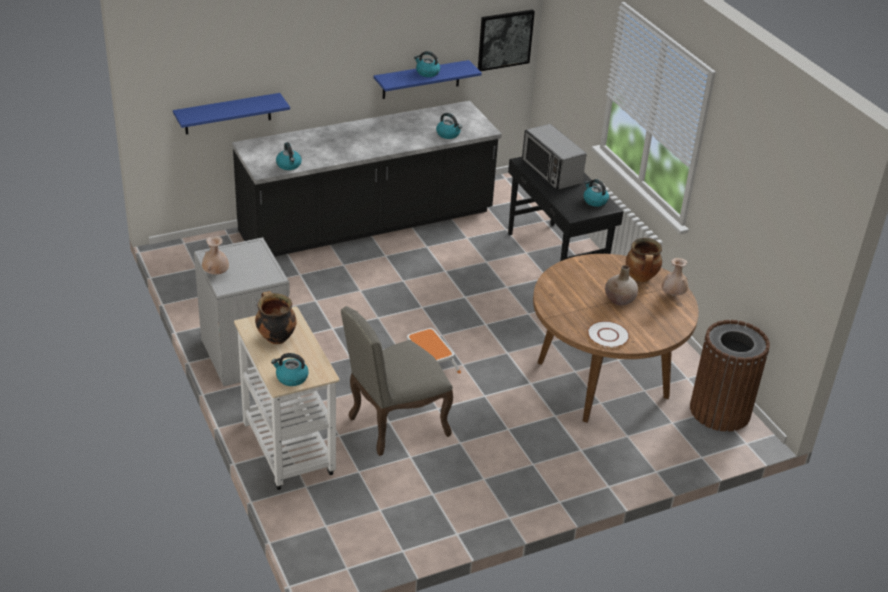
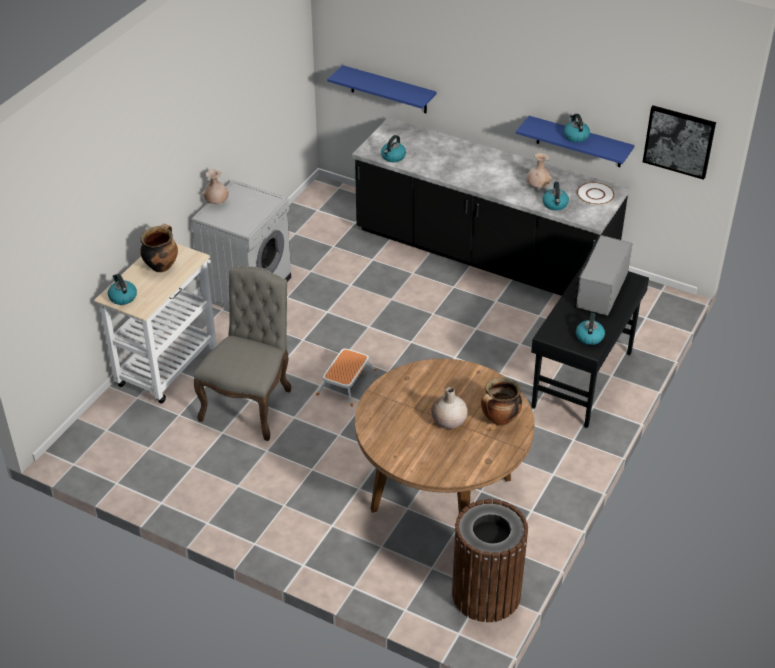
camera: 55 degrees right, 5 degrees up
grey chair [341,306,453,456] -> grey chair turned 90 degrees clockwise [194,267,291,441]
white plate [587,321,630,348] -> white plate moved to [577,182,614,205]
beige vase [662,258,688,296] -> beige vase moved to [526,153,552,189]

